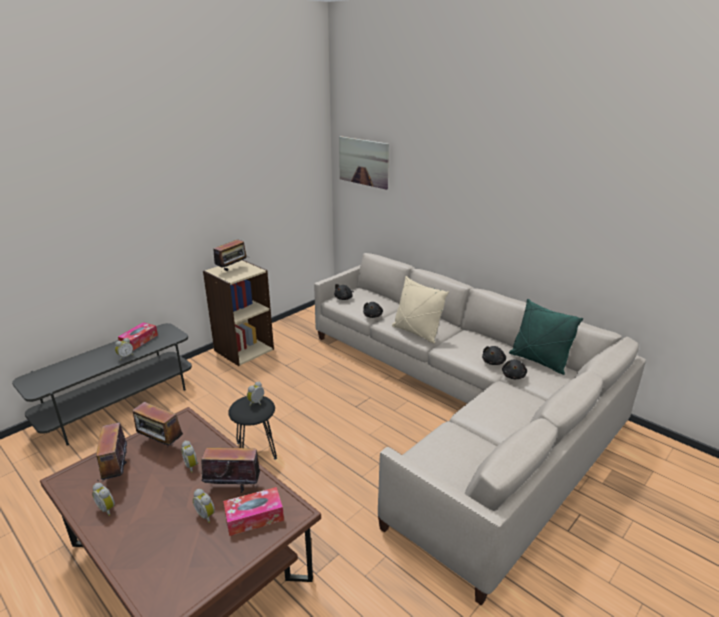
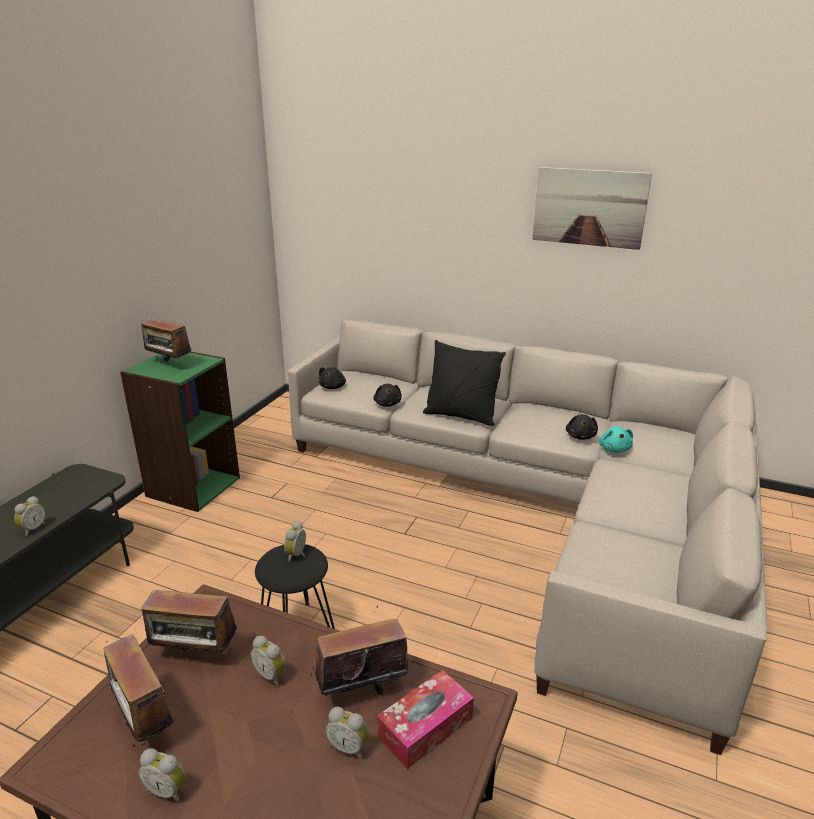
camera: 20 degrees left, 0 degrees up
tissue box [118,322,158,350] -> none
beige bookcase [203,260,274,366] -> green bookcase [120,351,240,512]
radio [213,239,247,271] -> radio turned 105 degrees clockwise [141,312,192,361]
picture [339,136,389,190] -> picture moved to [532,167,652,250]
beige pillow [392,276,449,343] -> black pillow [423,340,506,426]
black plush toy [502,359,527,379] -> turquoise plush toy [599,426,633,453]
green pillow [509,299,583,375] -> none

